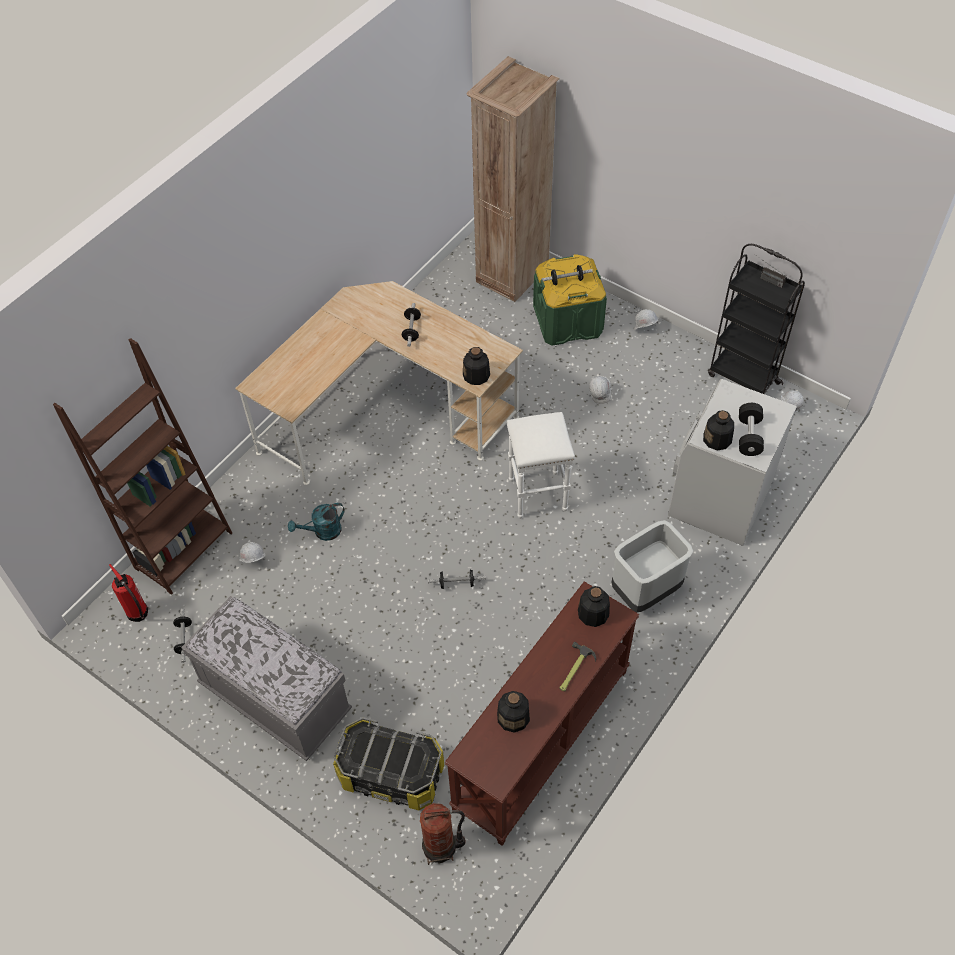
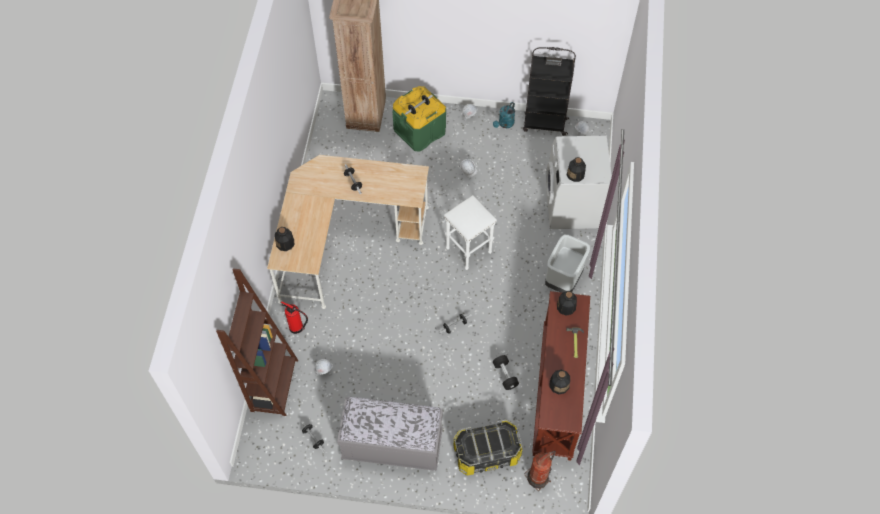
camera: 30 degrees left, 5 degrees up
fire extinguisher [109,564,148,622] -> fire extinguisher moved to [281,301,308,334]
turquoise watering can [288,503,345,541] -> turquoise watering can moved to [493,102,515,128]
bottle [463,347,490,385] -> bottle moved to [275,227,295,251]
black dumbbell [739,403,764,456] -> black dumbbell moved to [493,355,519,390]

